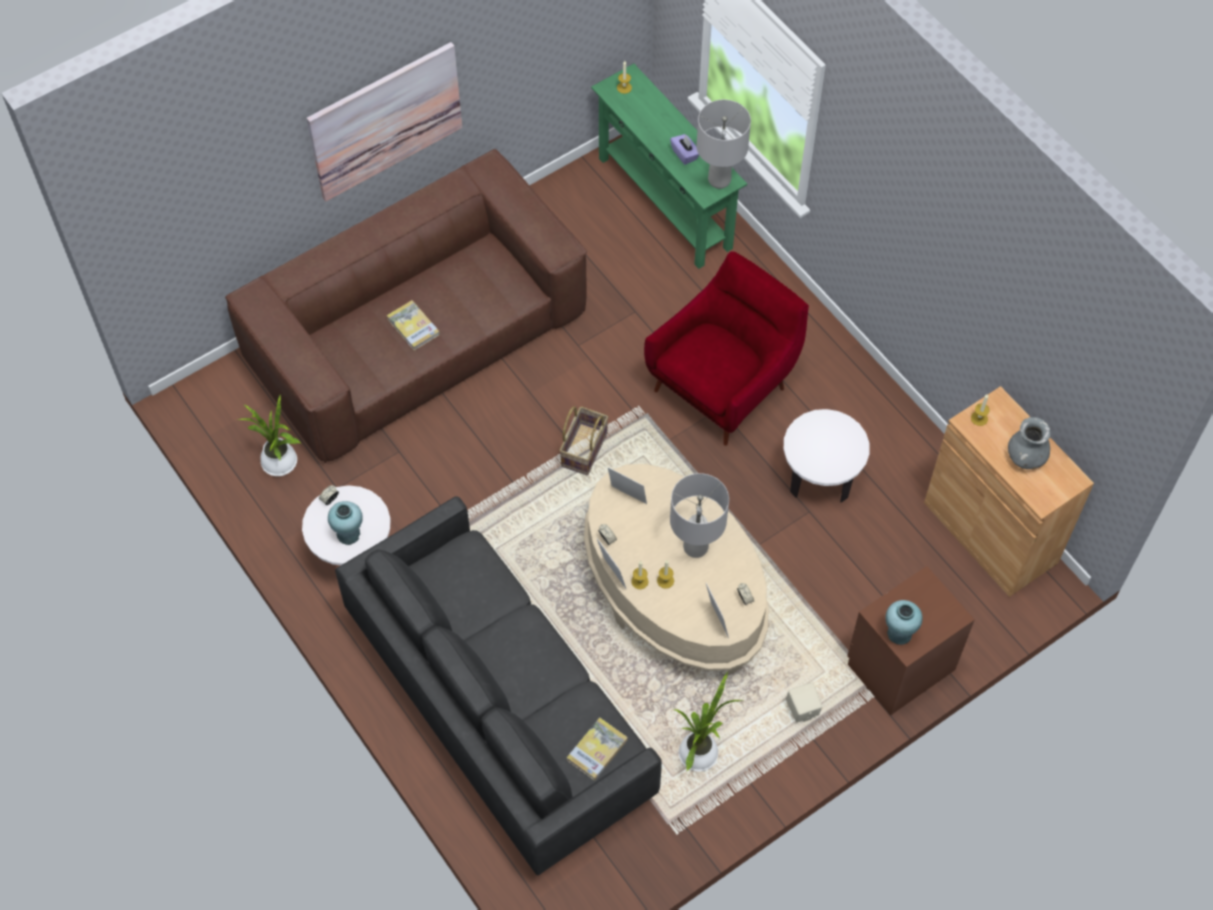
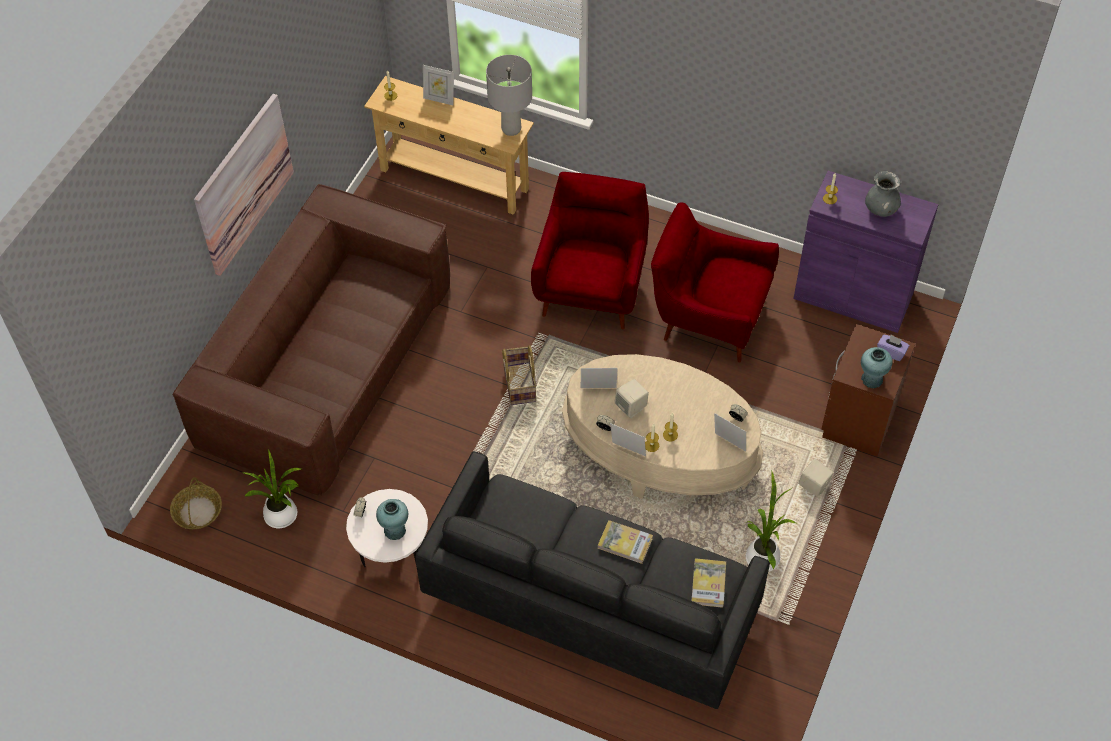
camera: 30 degrees left, 5 degrees down
book [387,300,440,351] -> book moved to [597,520,653,564]
green console table [591,63,747,269] -> beige console table [364,76,534,215]
purple tissue box [670,134,699,165] -> purple tissue box moved to [877,334,909,361]
grey table lamp [670,473,729,558] -> none
white side table [784,409,870,503] -> red armchair [651,202,779,362]
brown cabinet [924,386,1094,597] -> purple cabinet [793,171,939,333]
none -> basket [170,477,222,529]
none -> picture frame [423,65,453,105]
none -> beige speaker [614,379,649,418]

